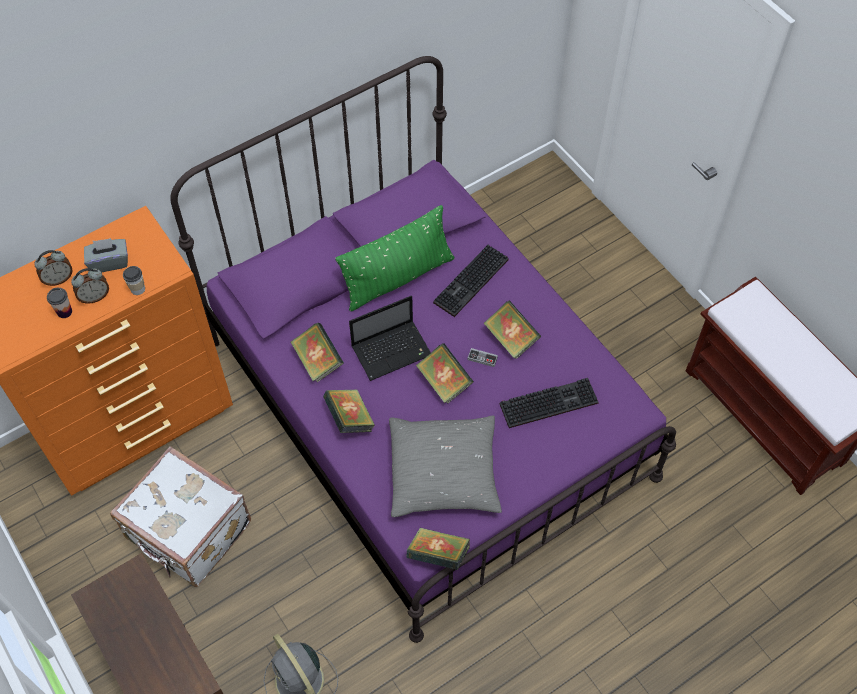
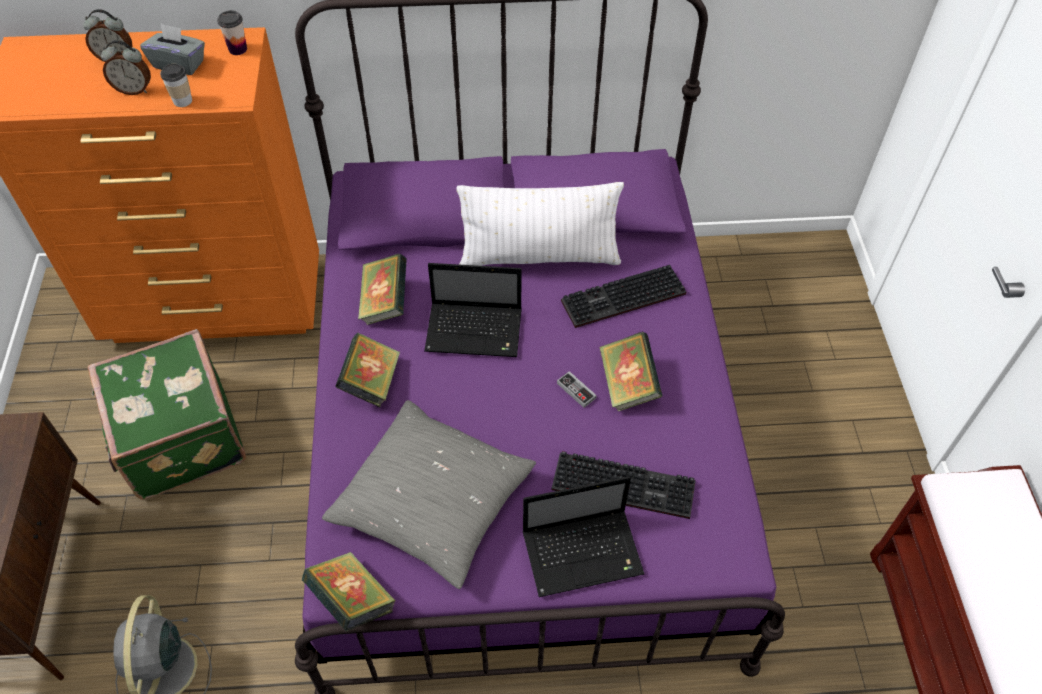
camera: 30 degrees right, 5 degrees down
cup [47,288,72,318] -> cup moved to [217,10,247,55]
white suitcase [110,446,251,587] -> green suitcase [88,329,246,499]
green pillow [335,205,455,311] -> white pillow [456,182,624,266]
book [416,344,474,404] -> none
none -> laptop [522,476,644,597]

